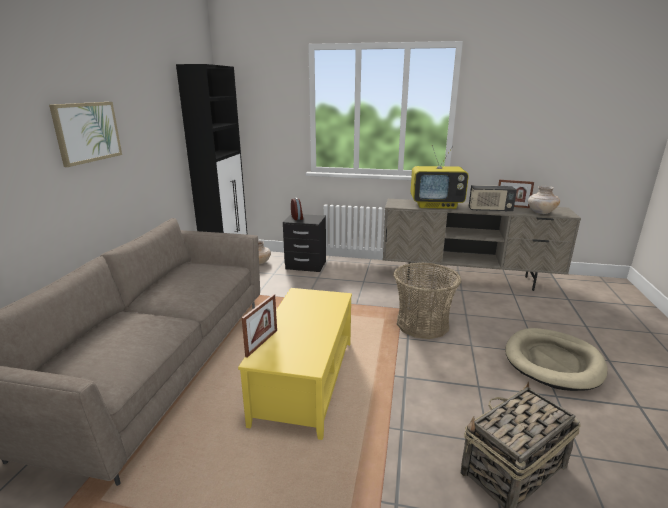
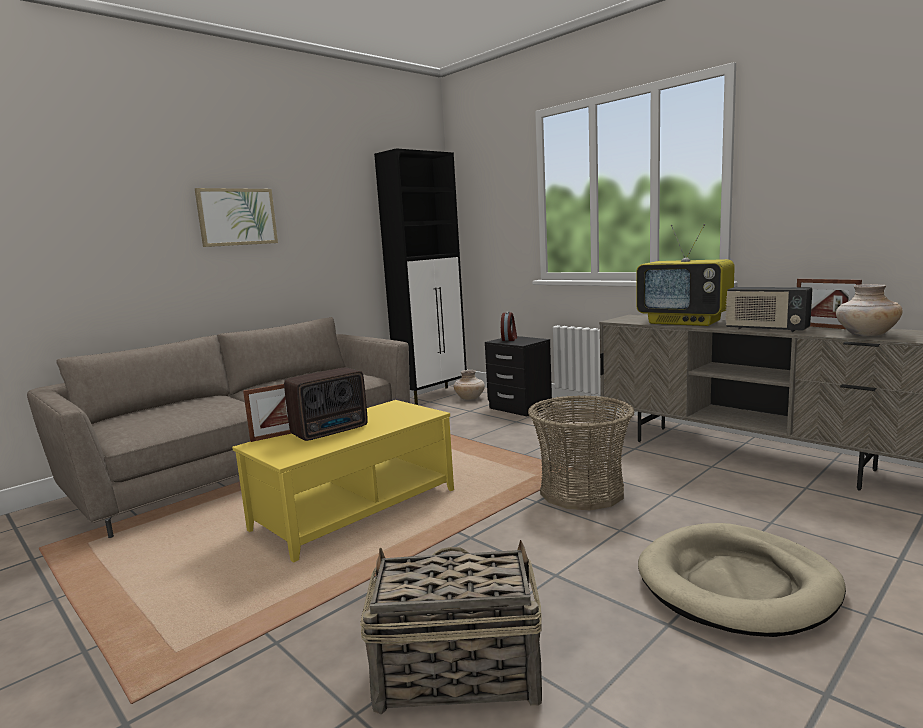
camera: 35 degrees right, 10 degrees down
none -> radio [284,367,368,441]

